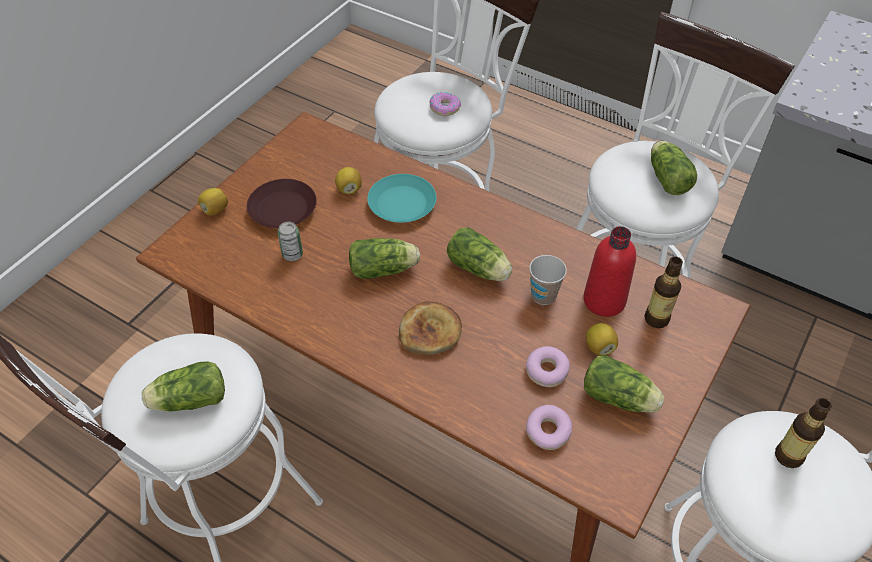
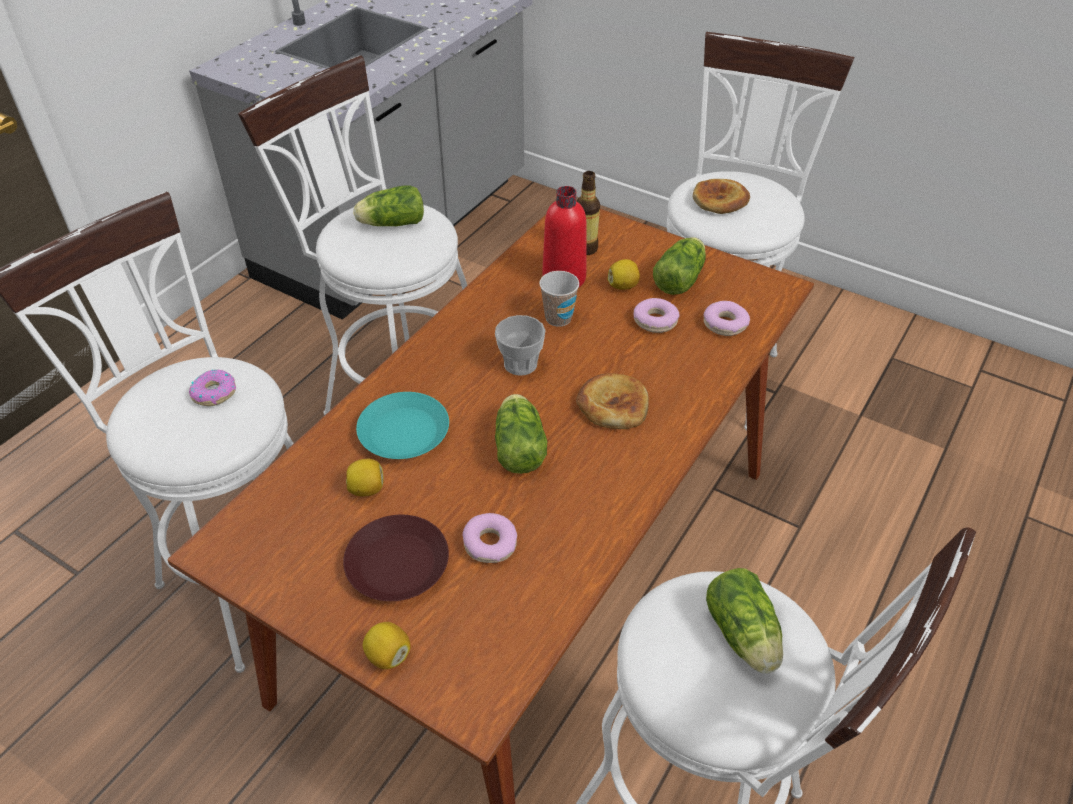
camera: 90 degrees left, 5 degrees down
can [277,221,303,261] -> donut [463,513,517,563]
lettuce [447,227,513,281] -> cup [495,315,545,376]
bottle [775,398,832,468] -> bread [693,179,750,214]

